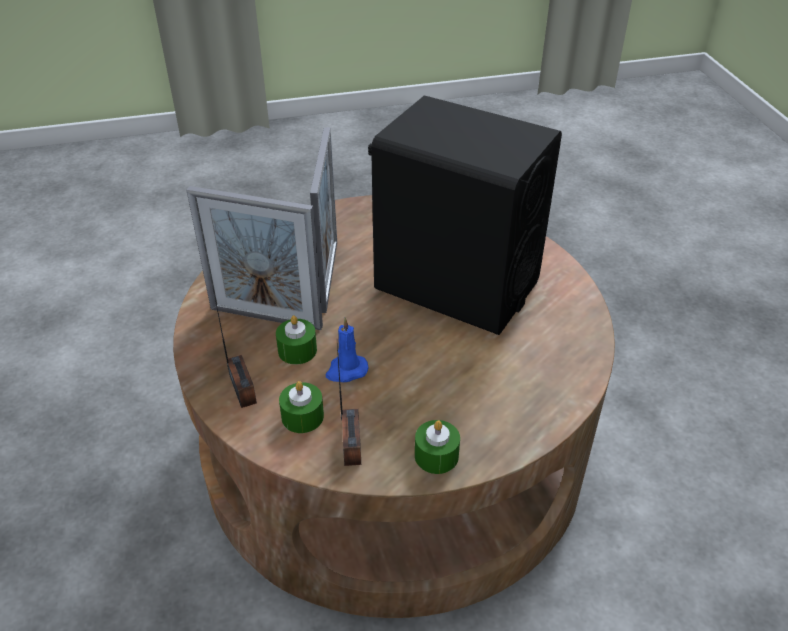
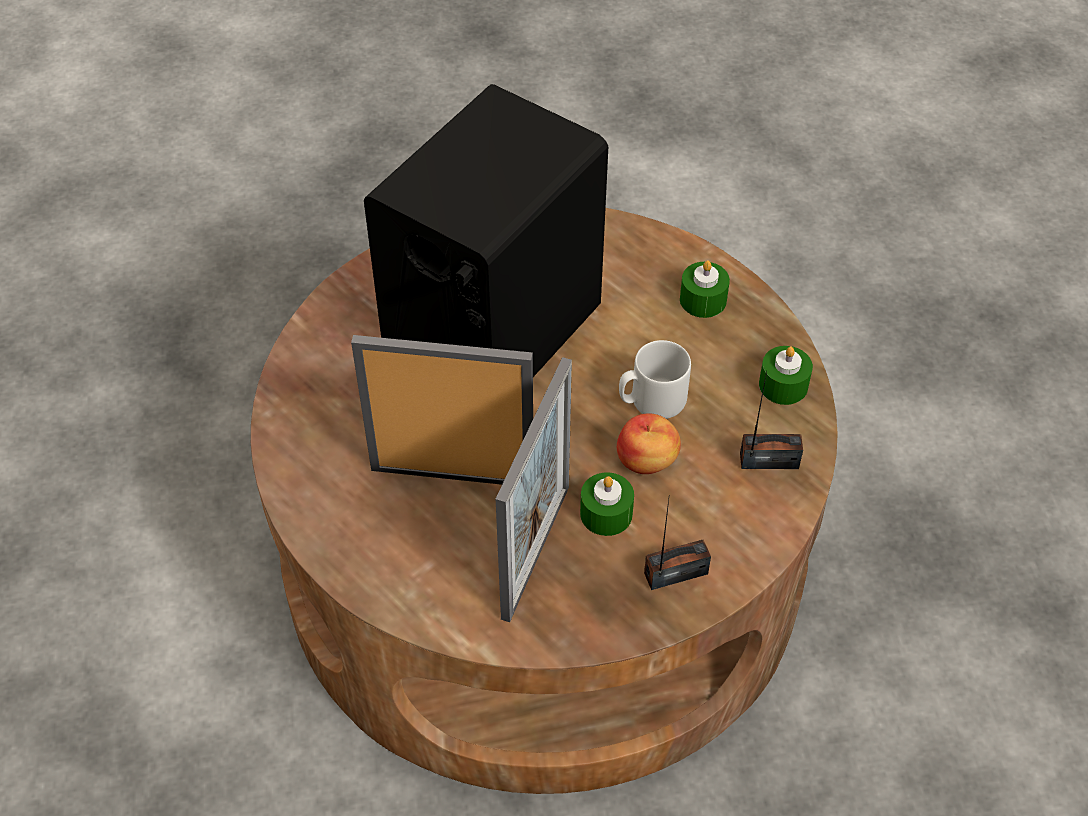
camera: 85 degrees left, 10 degrees up
green candle [279,381,324,433] -> green candle moved to [680,260,730,318]
blue candle [325,317,369,382] -> apple [617,414,681,474]
none -> grey mug [619,340,691,419]

